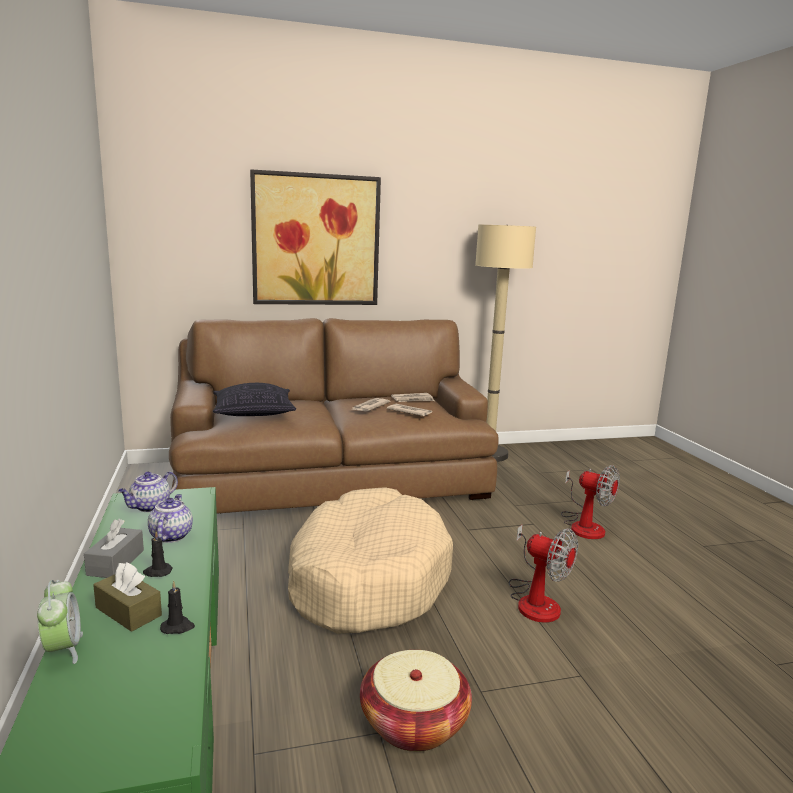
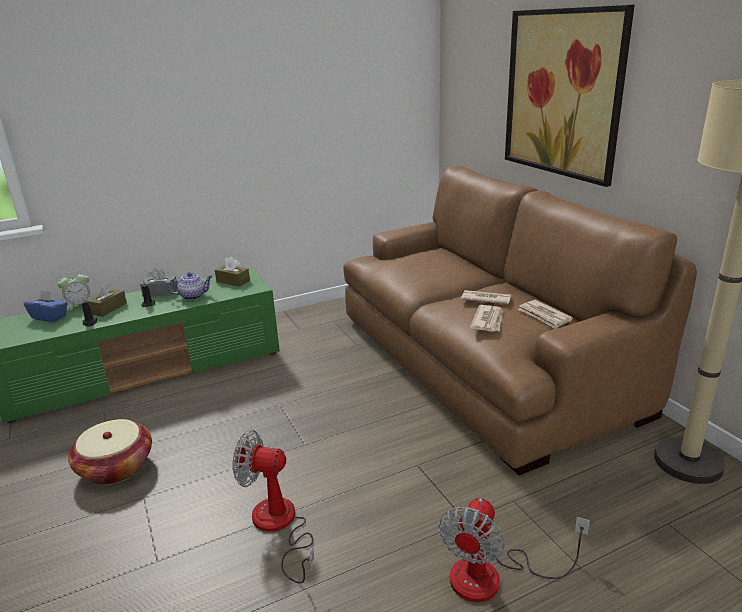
camera: 80 degrees right, 10 degrees up
teapot [118,472,178,512] -> brown tissue box [215,257,250,287]
pillow [213,383,296,416] -> none
beige dog bed [288,487,453,634] -> none
fan [509,525,578,623] -> fan turned 75 degrees clockwise [233,430,315,584]
none -> blue tissue box [24,290,68,322]

